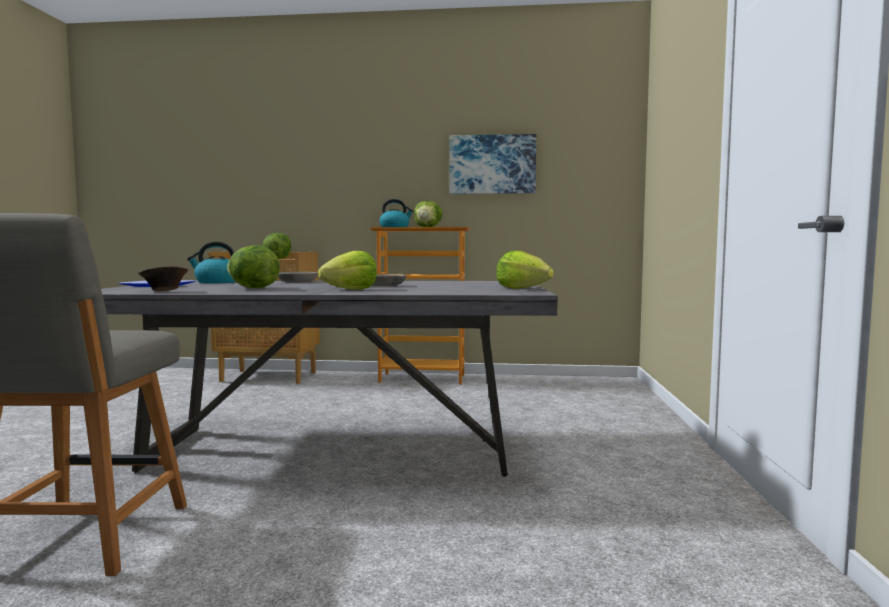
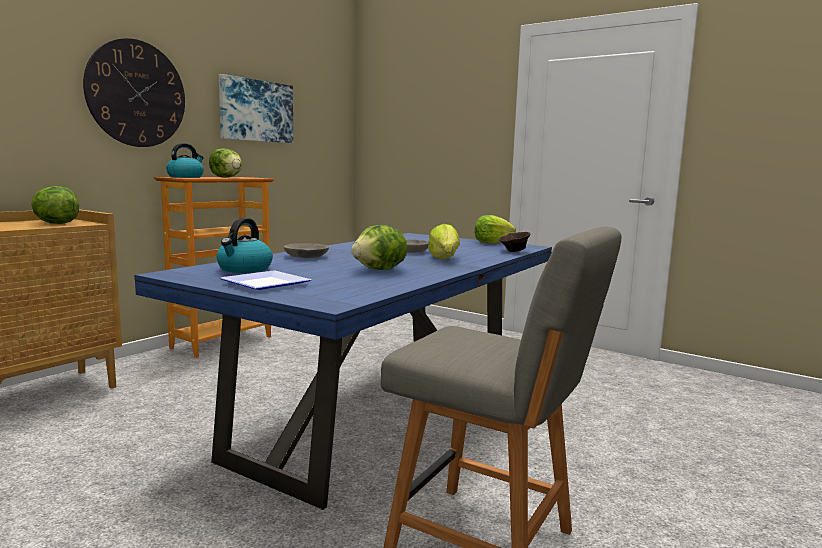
camera: 60 degrees left, 5 degrees up
grey dining table [101,280,558,477] -> blue dining table [134,233,552,510]
brown bowl [138,266,188,291] -> brown bowl moved to [499,232,530,252]
none -> wall clock [83,38,185,147]

